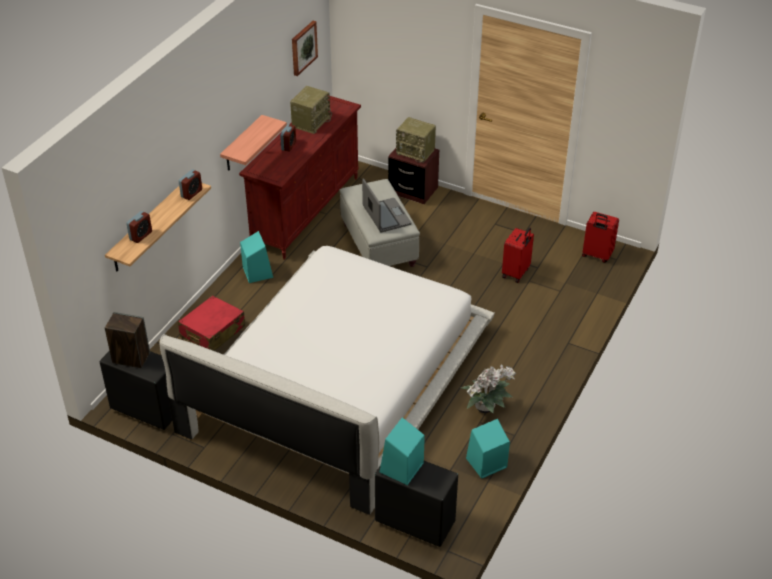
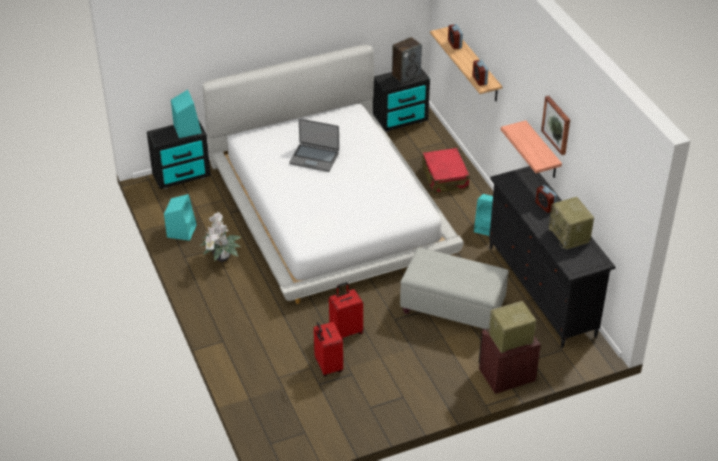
camera: 130 degrees right, 0 degrees up
red dresser [239,95,361,260] -> black dresser [489,166,616,348]
picture [292,21,318,76] -> picture moved to [541,96,570,155]
laptop [362,178,412,232] -> laptop moved to [289,118,339,172]
red suitcase [582,212,619,263] -> red suitcase moved to [329,282,363,340]

